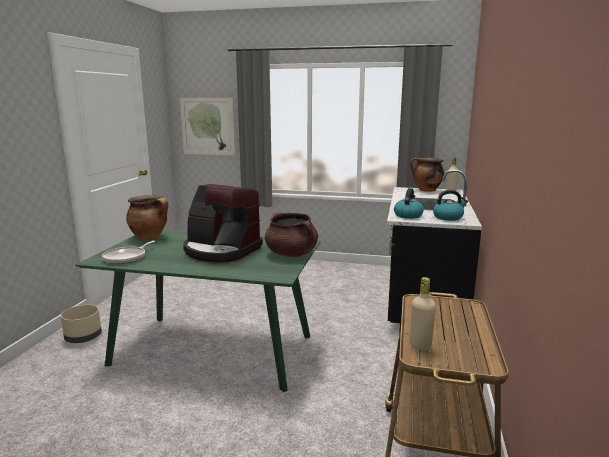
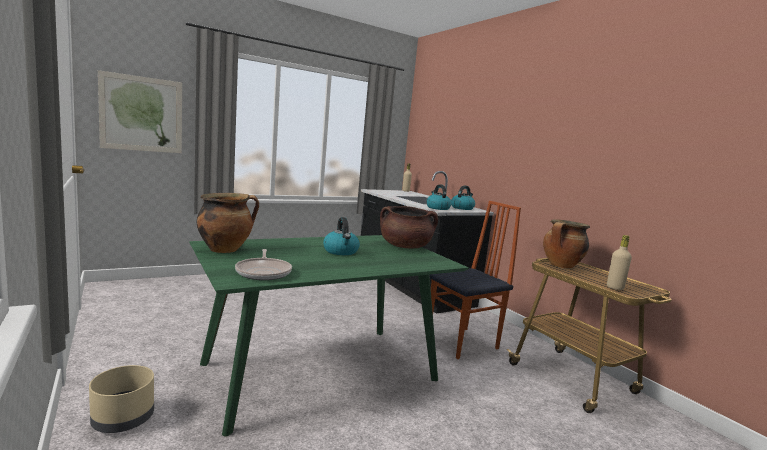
camera: 45 degrees left, 5 degrees down
coffee machine [183,184,263,263] -> kettle [323,217,360,255]
cooking pot [410,158,444,192] -> cooking pot moved to [543,219,590,269]
none -> chair [429,201,521,359]

